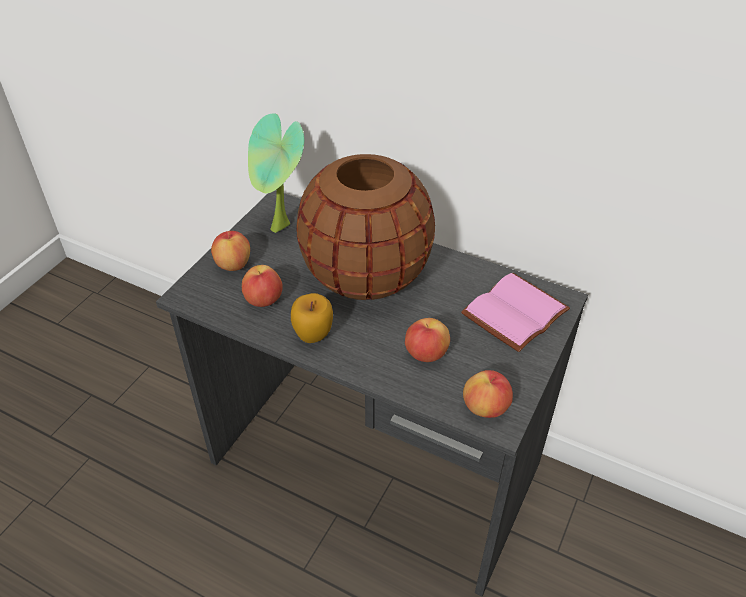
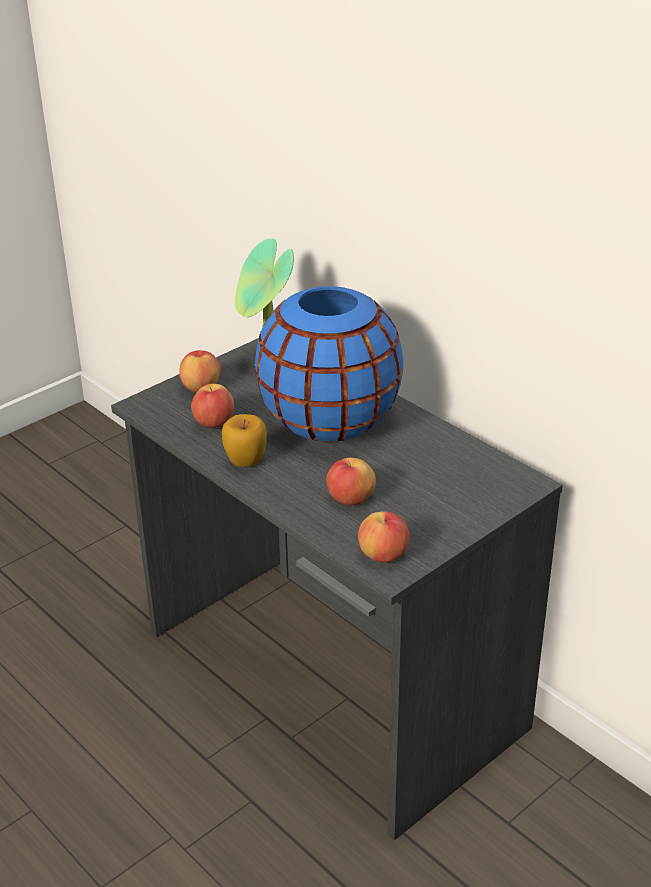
camera: 20 degrees right, 10 degrees down
brown vase [296,154,435,300] -> blue vase [255,286,403,442]
pink book [461,273,570,352] -> none

